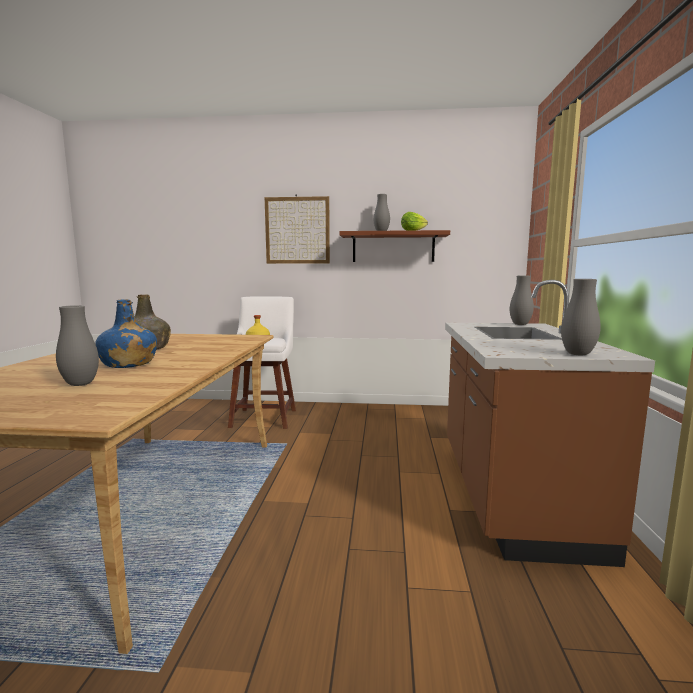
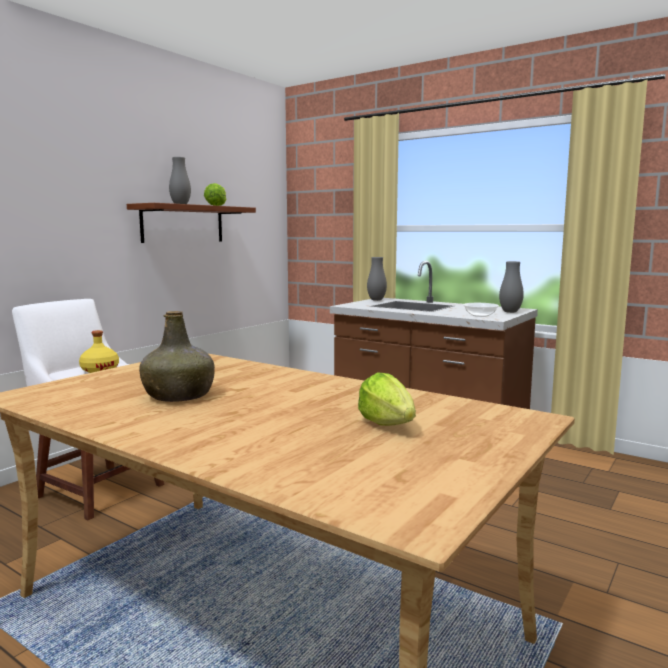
camera: 60 degrees left, 0 degrees up
grey vase [56,305,99,386] -> lettuce [358,372,416,426]
blue bottle [95,299,157,368] -> none
picture [264,195,330,264] -> none
none -> bowl [463,303,499,317]

